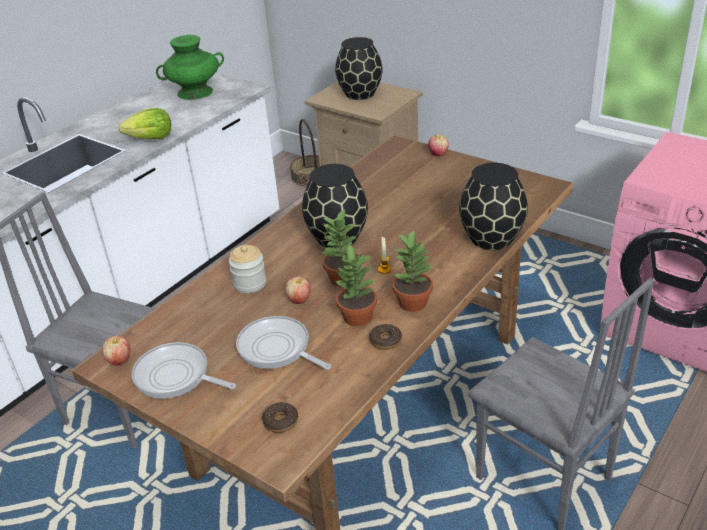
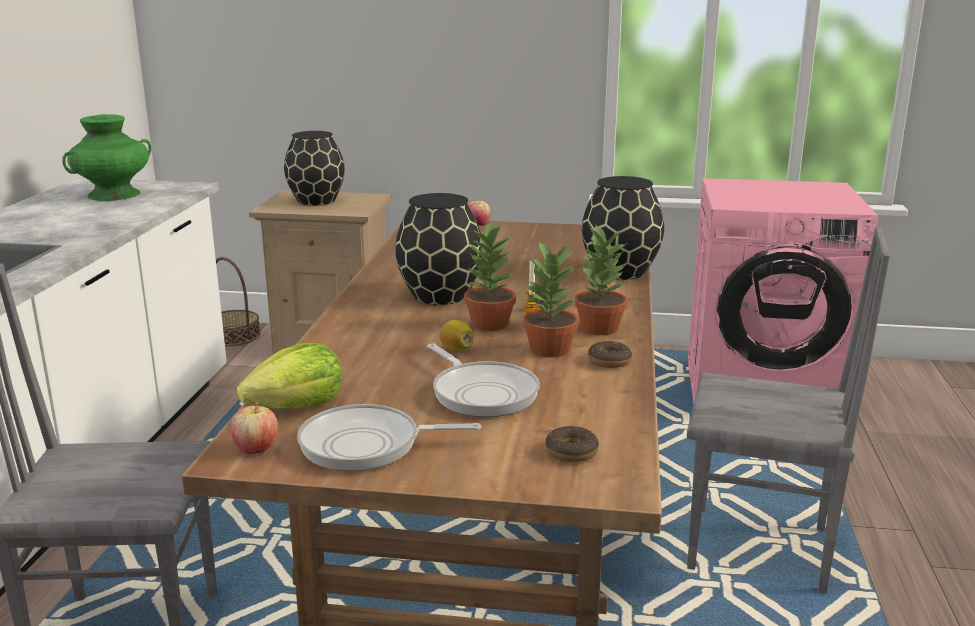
camera: 30 degrees left, 15 degrees down
lettuce [119,108,171,140] -> lettuce moved to [237,343,342,409]
jar [229,245,266,293] -> none
frying pan [236,316,331,370] -> frying pan turned 135 degrees counterclockwise [427,344,540,417]
apple [285,276,311,304] -> lemon [439,320,474,351]

